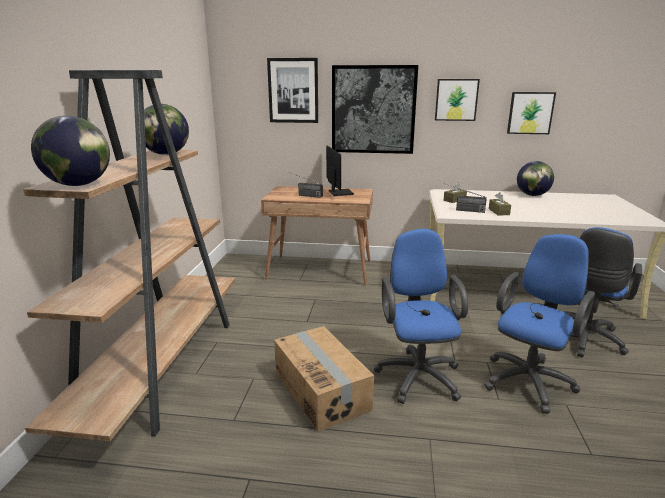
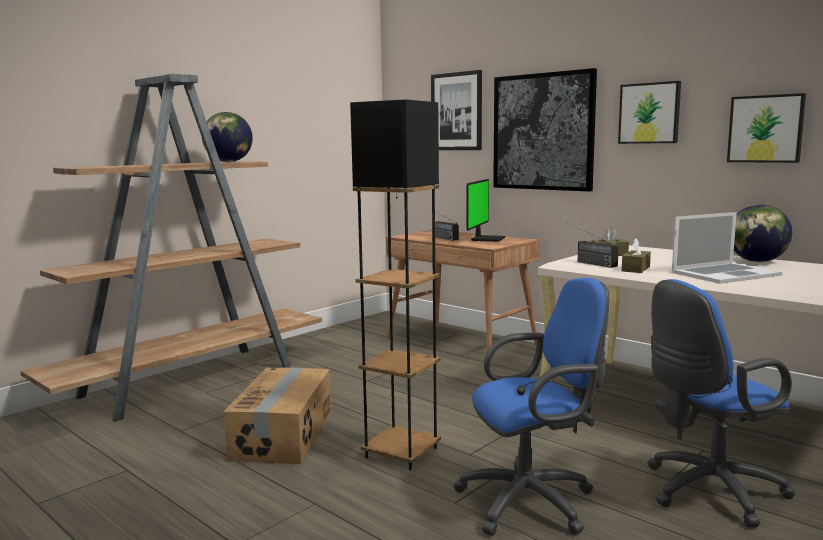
camera: 35 degrees right, 10 degrees down
globe [31,116,110,186] -> none
blue office chair [374,229,468,404] -> black floor lamp [350,99,441,470]
none -> laptop [672,212,782,284]

